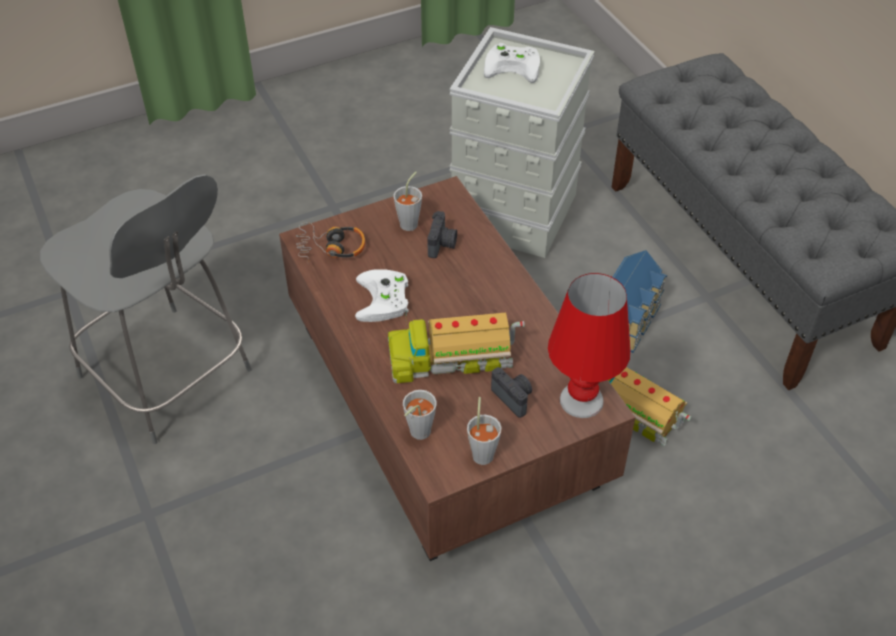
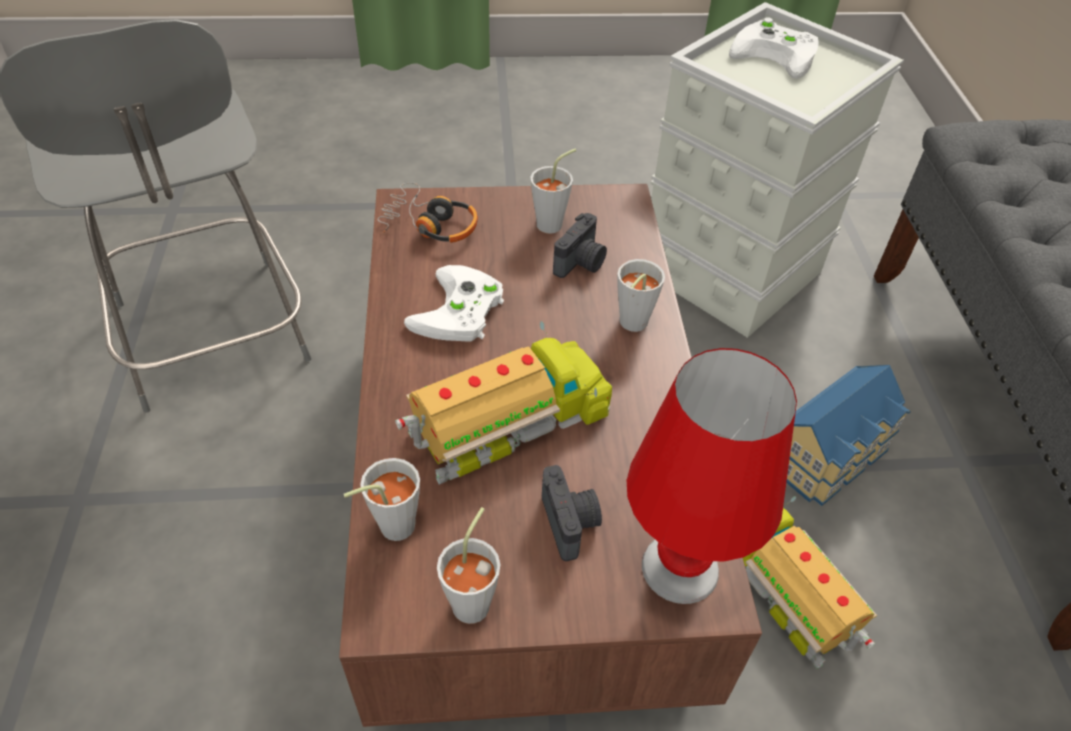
camera: 20 degrees right, 0 degrees up
toy truck [388,310,525,383] -> toy truck turned 135 degrees clockwise [395,321,612,485]
none -> grey cup [618,259,665,332]

